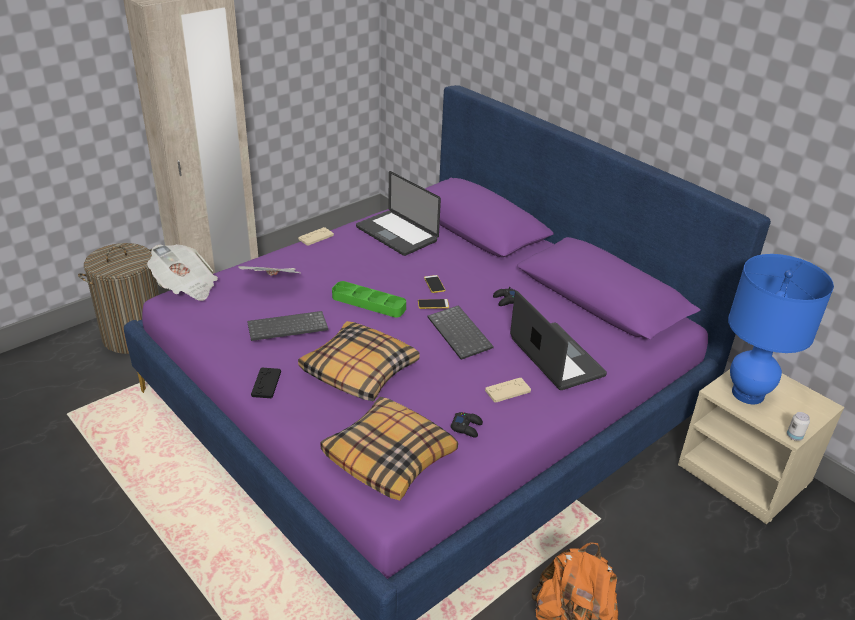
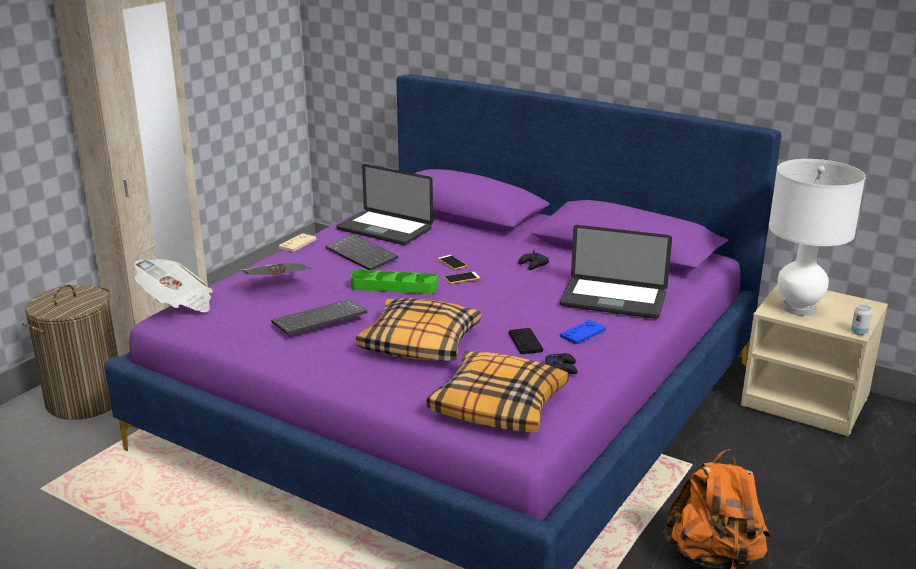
camera: 15 degrees left, 10 degrees down
black game controller [251,368,281,398] -> black game controller moved to [509,328,543,354]
keyboard [428,305,493,360] -> keyboard moved to [325,234,399,270]
beige game controller [485,378,531,402] -> blue game controller [560,320,606,344]
laptop [510,290,607,390] -> laptop turned 150 degrees clockwise [560,225,672,319]
blue table lamp [728,254,834,404] -> white table lamp [769,159,866,316]

